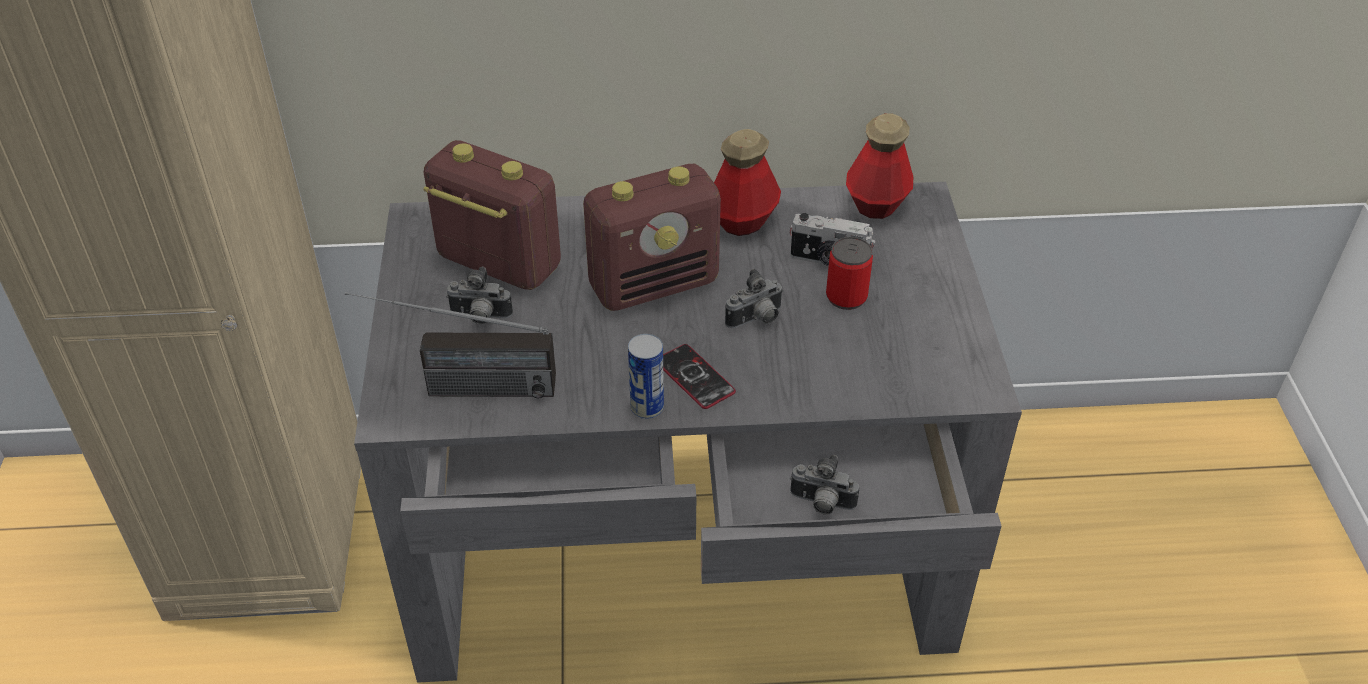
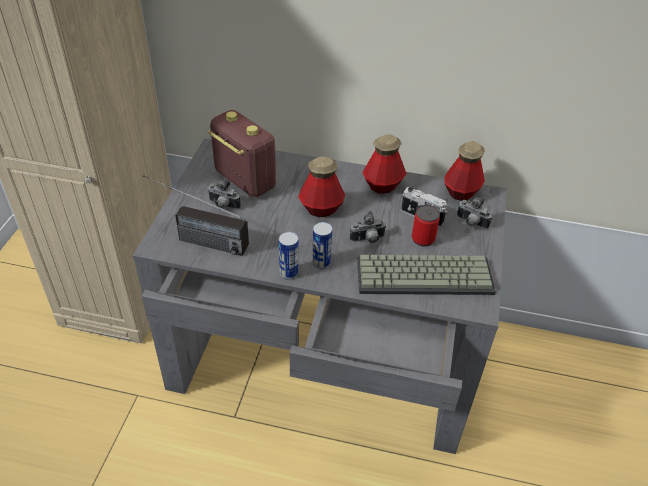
camera: 15 degrees right, 0 degrees up
radio [583,164,721,311] -> bottle [298,157,345,217]
phone [663,344,736,409] -> can [312,222,332,269]
camera [790,455,859,515] -> camera moved to [457,197,492,229]
none -> keyboard [357,255,496,295]

